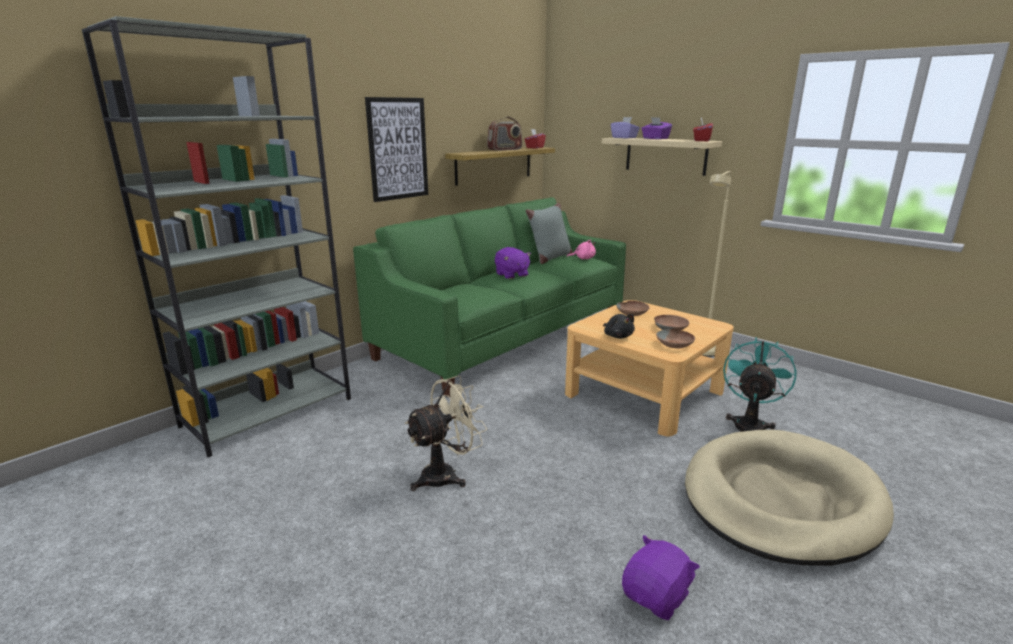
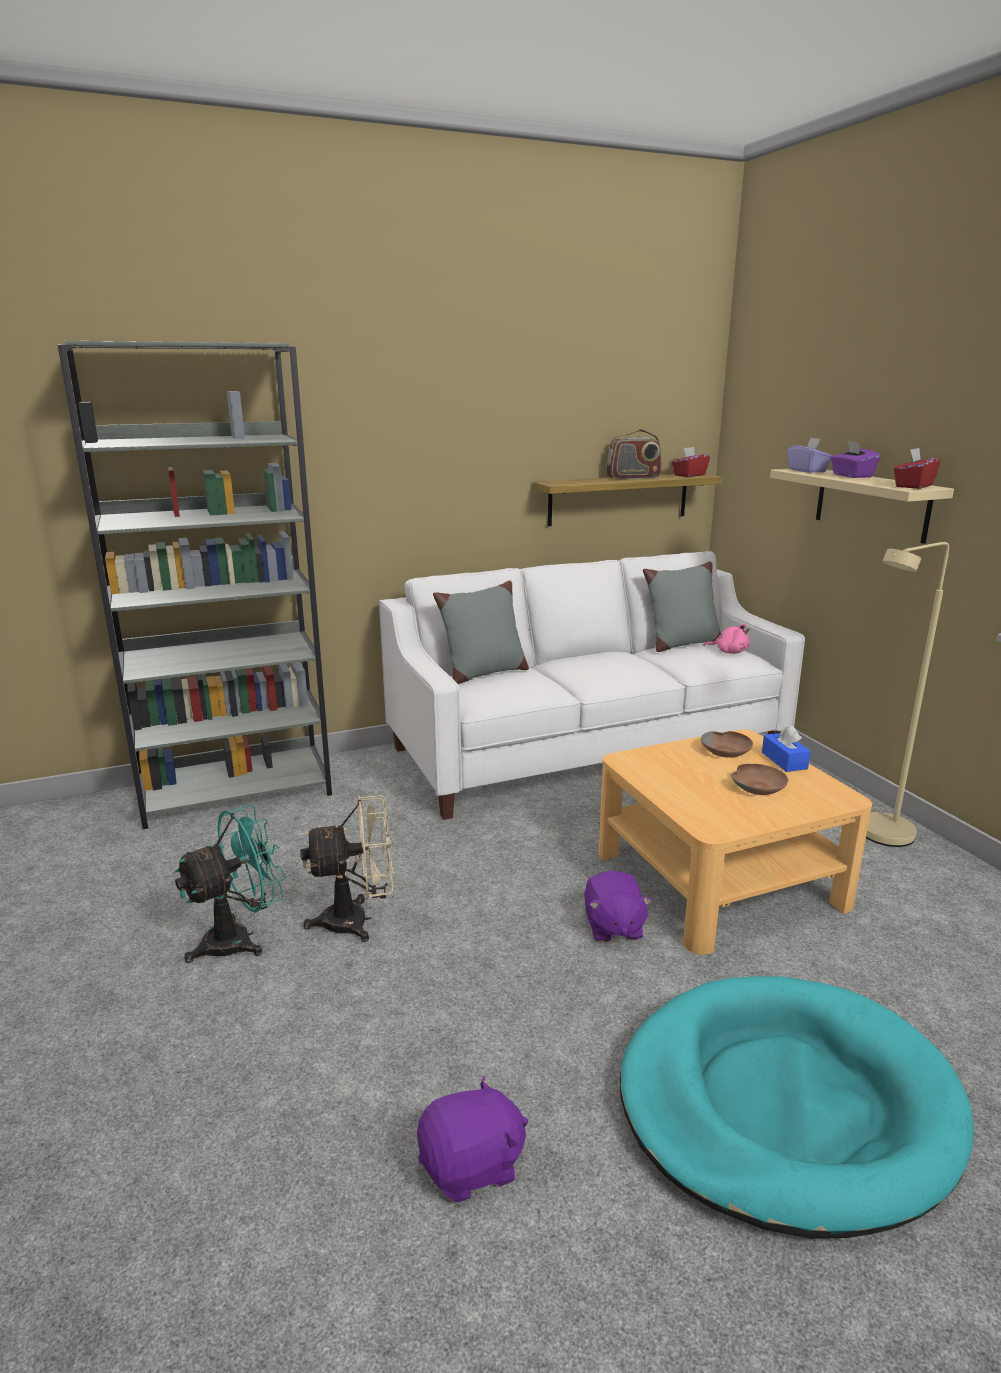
camera: 25 degrees right, 0 degrees up
green sofa [353,197,626,397] -> white sofa [379,551,805,820]
picture [365,97,428,202] -> none
purple plush toy [495,247,531,279] -> purple plush toy moved to [584,871,652,942]
black plush toy [603,314,635,338] -> none
brown bowl [656,329,695,348] -> none
beige dog bed [685,430,894,566] -> turquoise dog bed [620,976,974,1239]
turquoise fan [723,337,797,432] -> turquoise fan moved to [174,805,286,963]
none -> grey pillow [433,581,529,684]
none -> blue tissue box [762,724,811,772]

